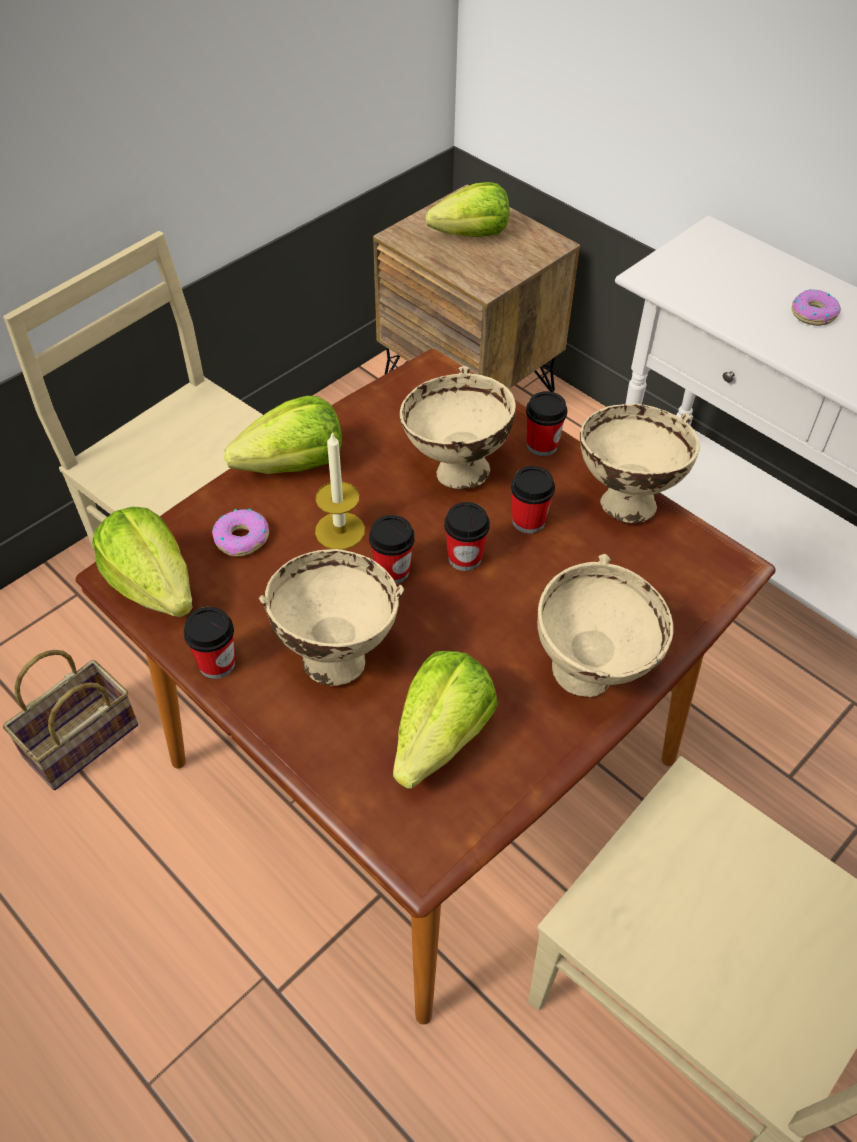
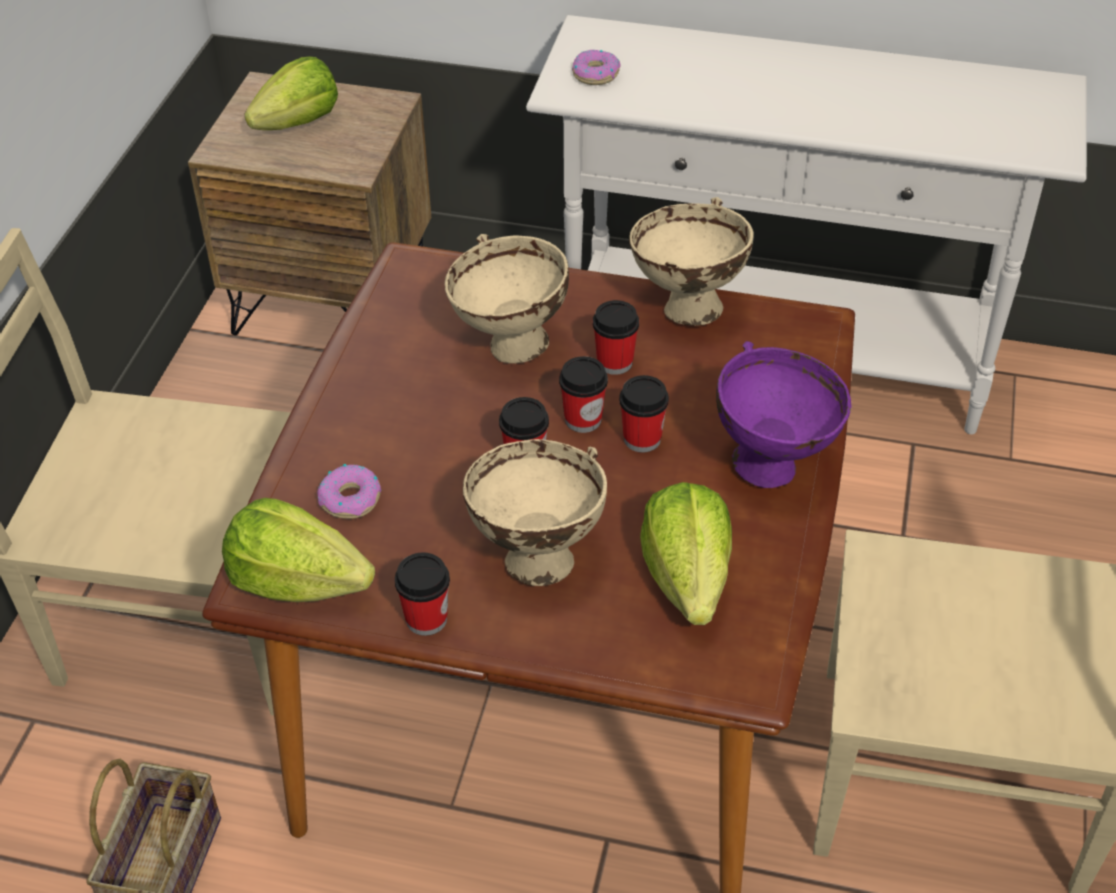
camera: 30 degrees left, 5 degrees down
lettuce [224,396,342,474] -> none
candle [315,431,365,550] -> none
cup [526,391,567,456] -> cup moved to [619,375,669,453]
beige bowl [537,554,674,697] -> purple bowl [716,341,852,488]
donut [792,289,841,326] -> donut moved to [572,50,620,85]

